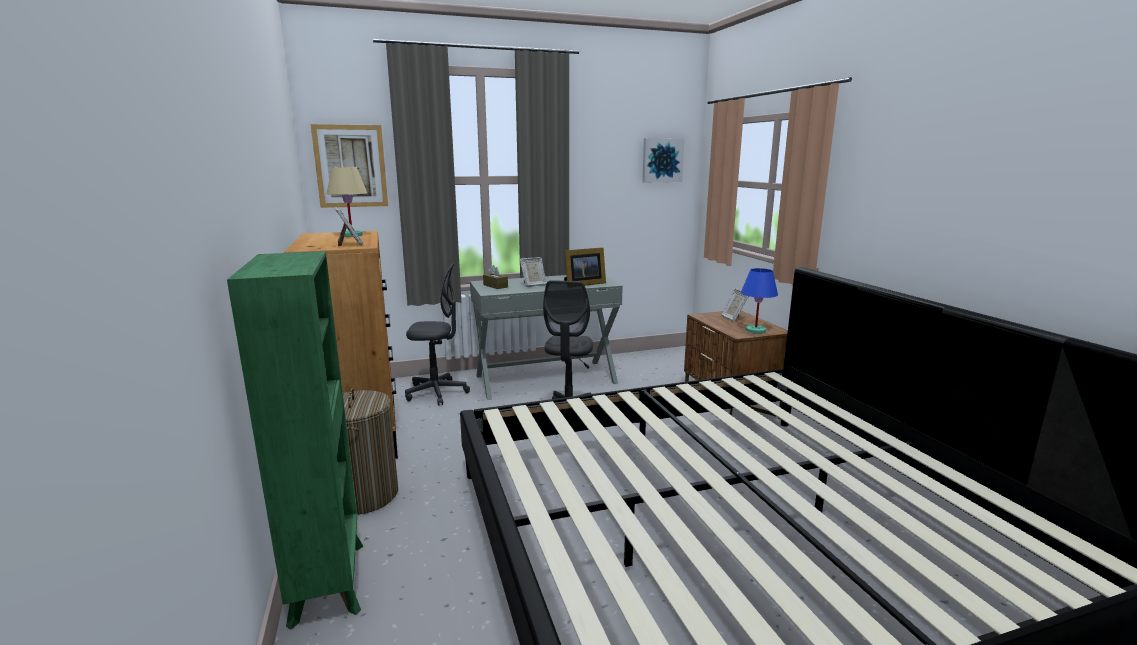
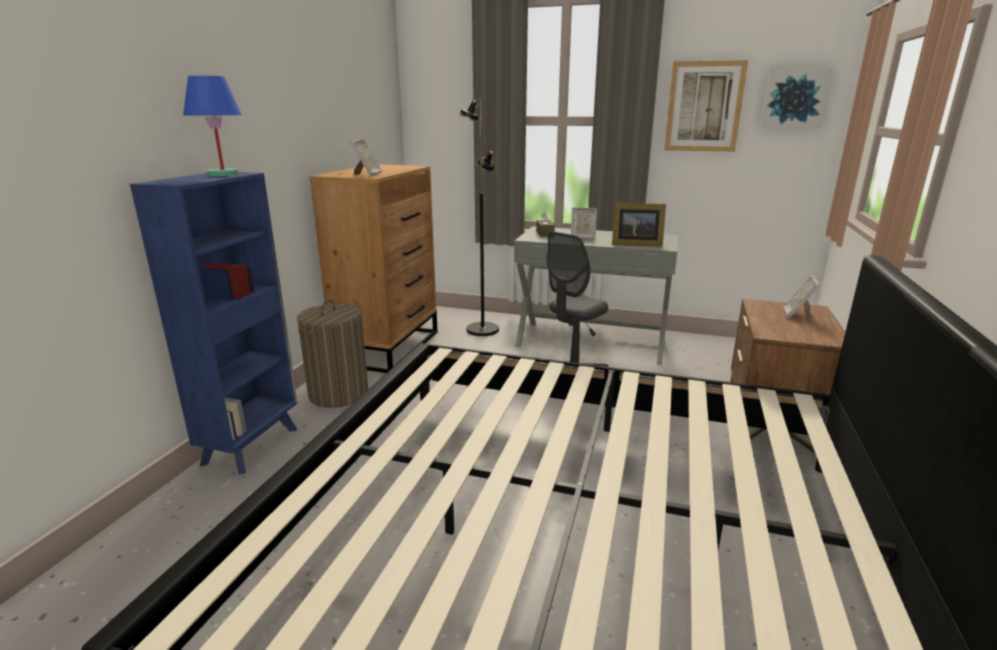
camera: 35 degrees right, 5 degrees up
green bookcase [227,251,363,629] -> blue bookcase [130,172,298,475]
picture [311,124,388,208] -> picture moved to [664,60,748,152]
beige table lamp [327,167,367,237] -> none
grey office chair [405,263,470,406] -> black floor lamp [459,99,499,336]
blue table lamp [741,268,778,334] -> blue table lamp moved to [183,76,242,177]

